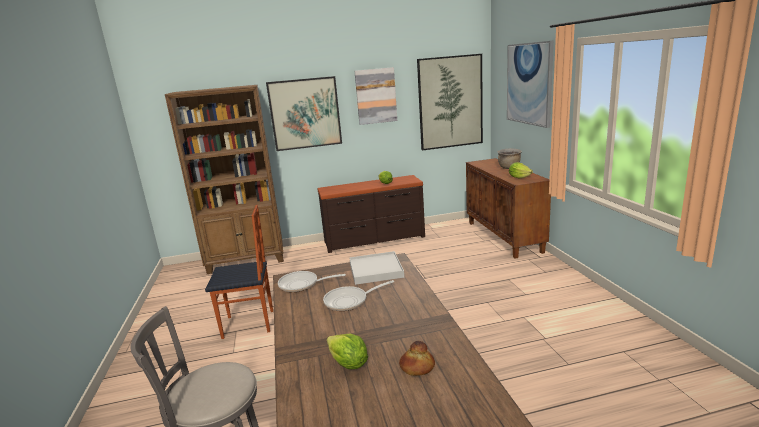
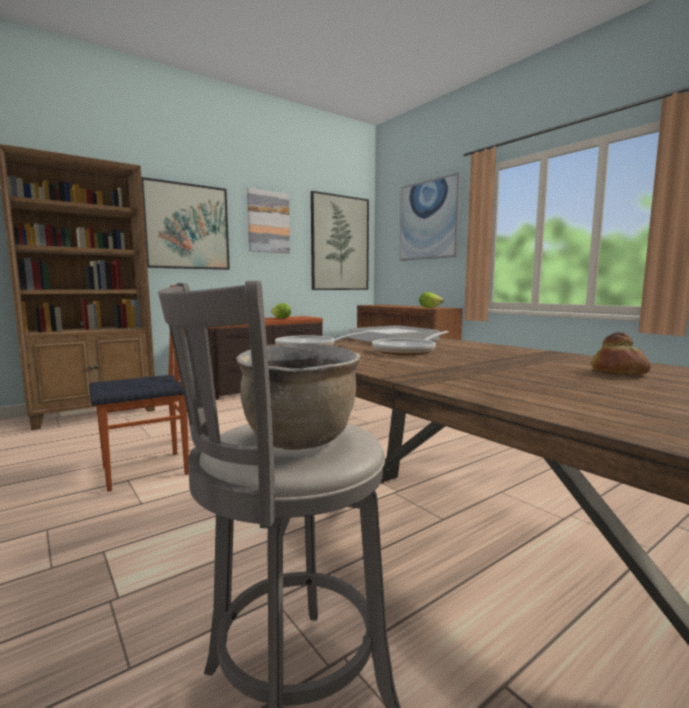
camera: 25 degrees left, 10 degrees down
lettuce [327,334,368,369] -> none
brown cooking pot [498,148,522,169] -> brown cooking pot moved to [236,343,360,450]

